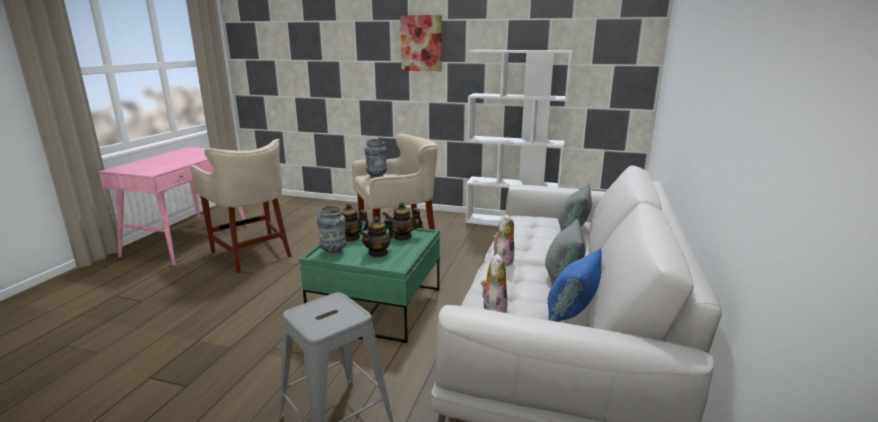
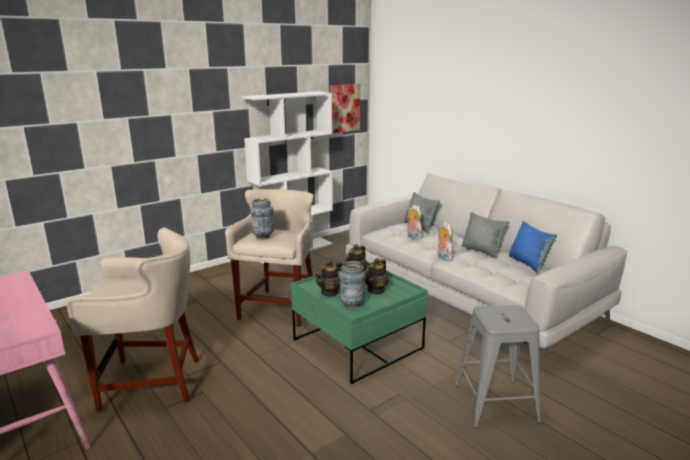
camera: 55 degrees left, 0 degrees up
teapot [360,216,394,257] -> teapot turned 45 degrees clockwise [365,258,389,294]
picture [400,15,442,71] -> picture moved to [330,84,360,133]
plush toy [481,253,508,313] -> plush toy moved to [407,205,423,240]

